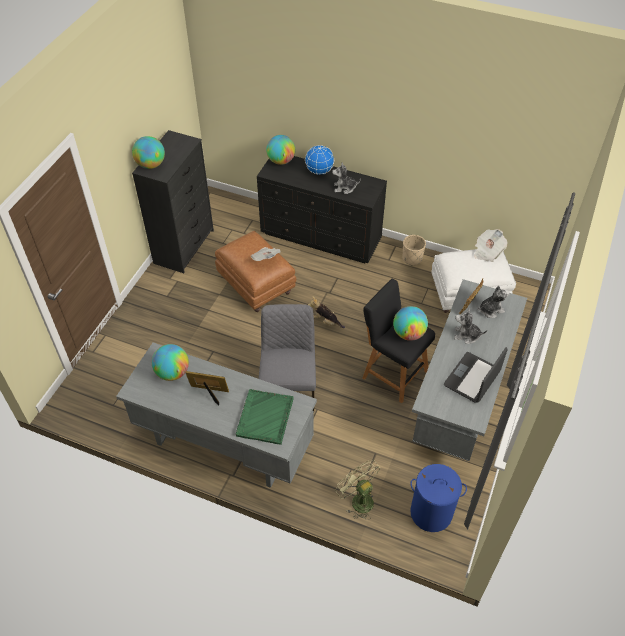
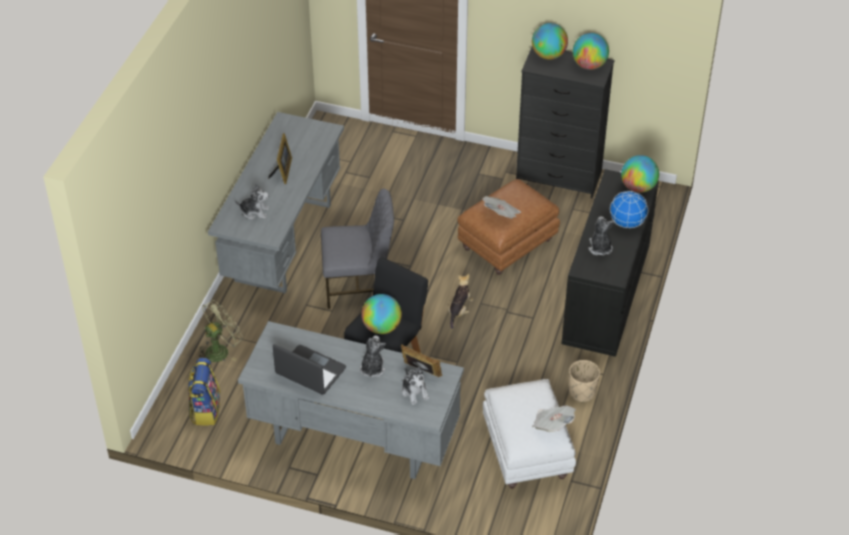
camera: 85 degrees right, 5 degrees down
globe [152,344,189,381] -> globe moved to [573,33,609,70]
green tray [236,389,294,445] -> plush toy [235,184,269,220]
blue laundry basket [410,464,467,532] -> backpack [188,358,220,425]

